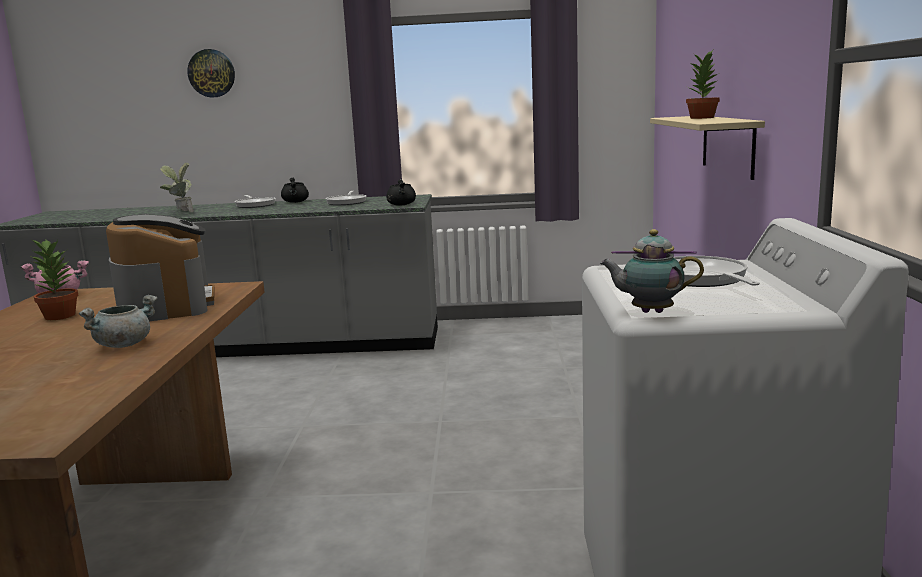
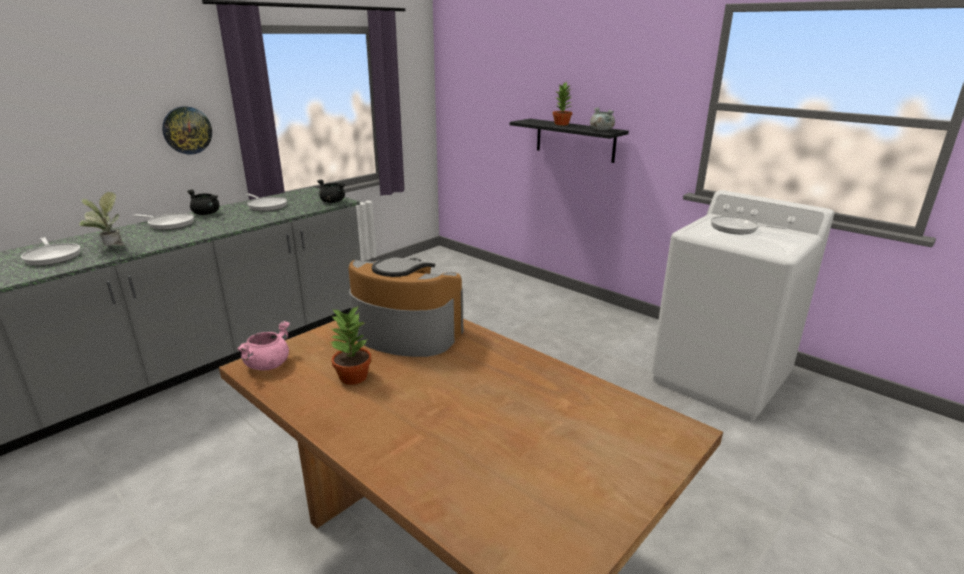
camera: 50 degrees left, 10 degrees up
grey cooking pot [79,295,157,348] -> grey cooking pot moved to [590,107,615,131]
wall clock [187,49,235,97] -> wall clock moved to [162,106,212,155]
teapot [599,229,704,313] -> none
beige shelf [650,116,765,180] -> black shelf [510,119,629,163]
none -> frying pan [21,237,80,266]

